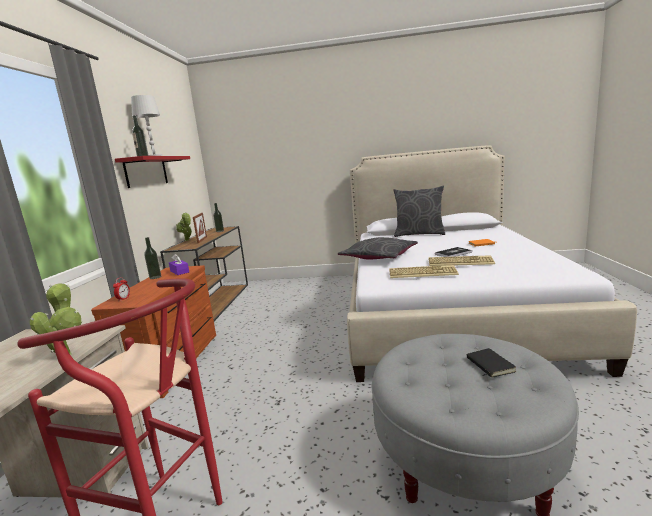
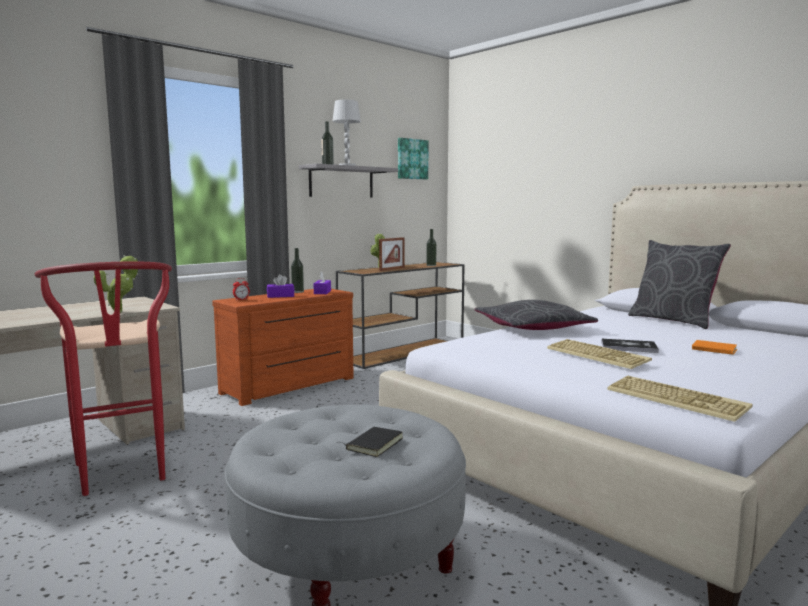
camera: 40 degrees right, 5 degrees down
red shelf [115,156,190,188] -> grey shelf [299,164,398,197]
keyboard [389,265,459,278] -> keyboard moved to [607,376,753,422]
none -> purple tissue box [267,274,294,298]
none -> picture [398,138,429,179]

